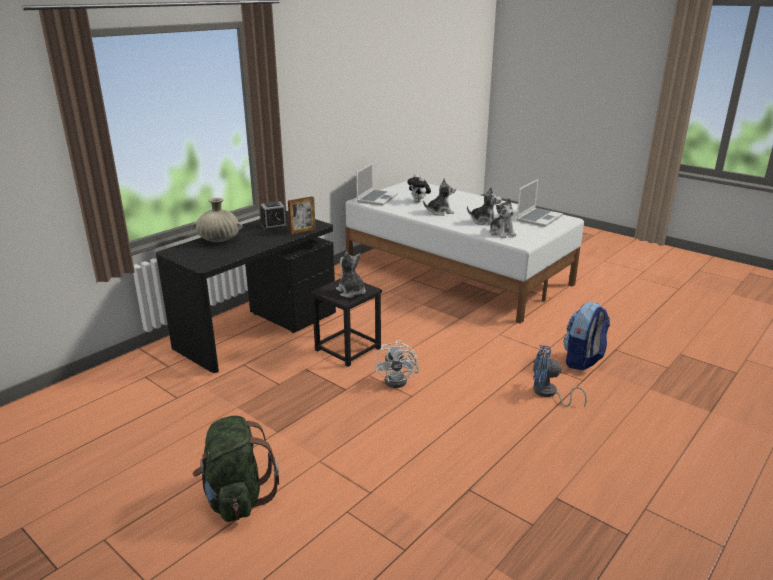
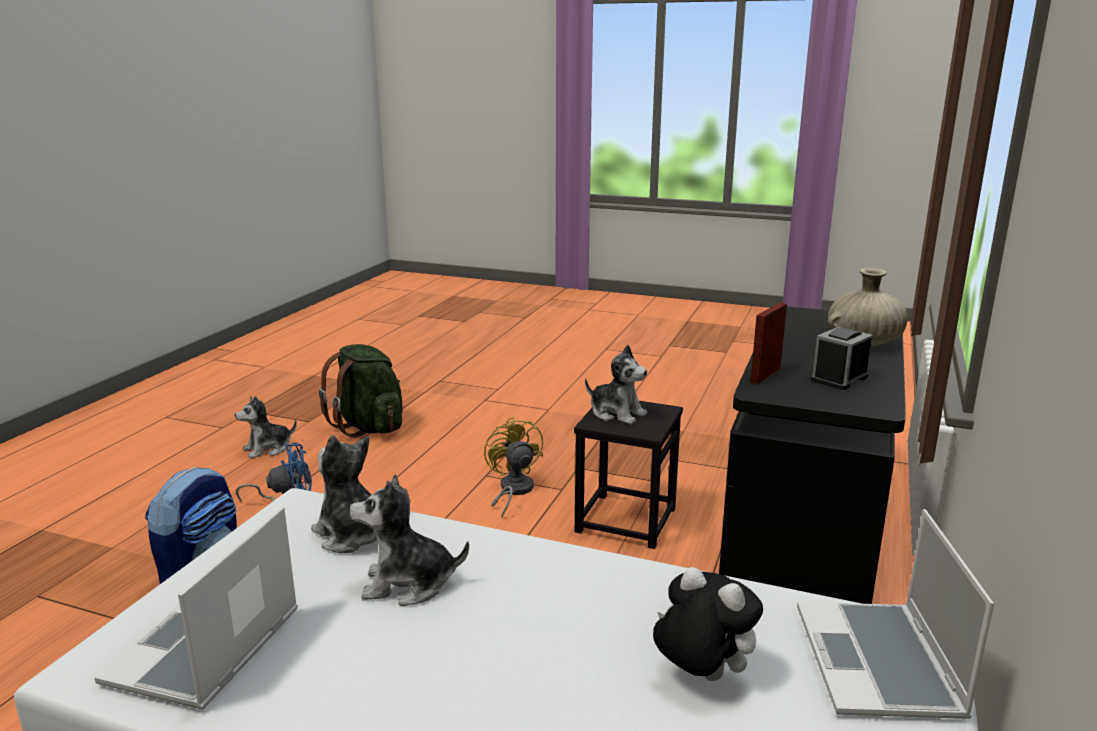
camera: 160 degrees right, 5 degrees down
green backpack [193,416,279,522] -> green backpack moved to [319,344,402,438]
white fan [375,340,419,388] -> yellow fan [484,417,543,517]
plush toy [423,179,456,216] -> plush toy moved to [235,396,297,459]

